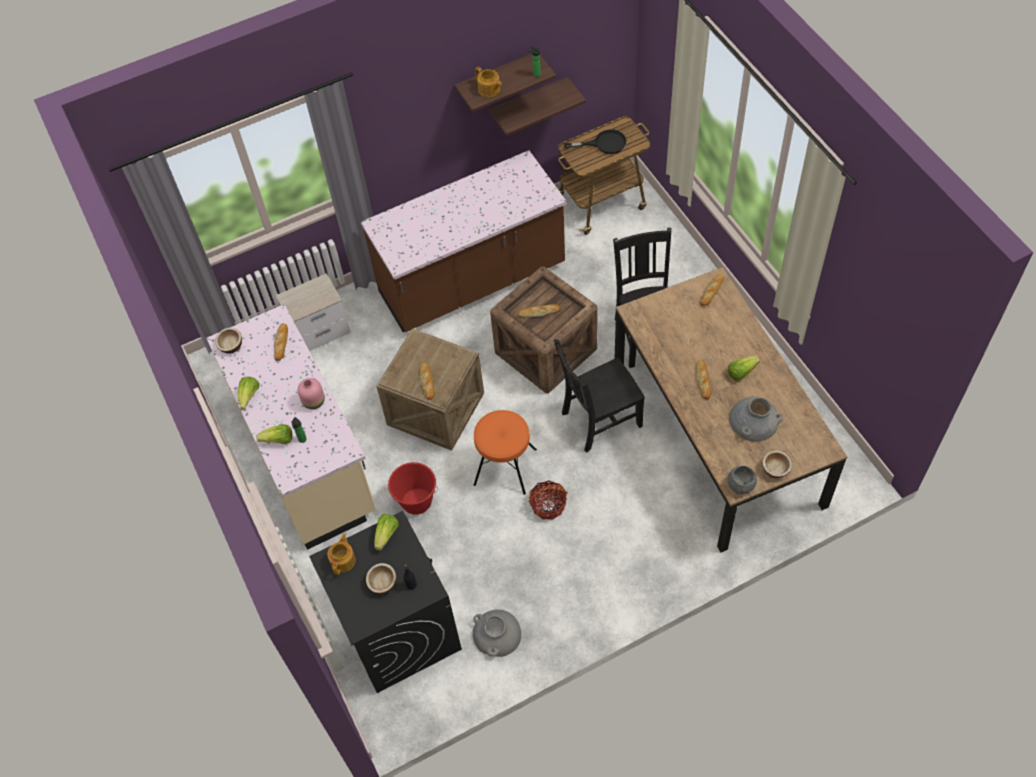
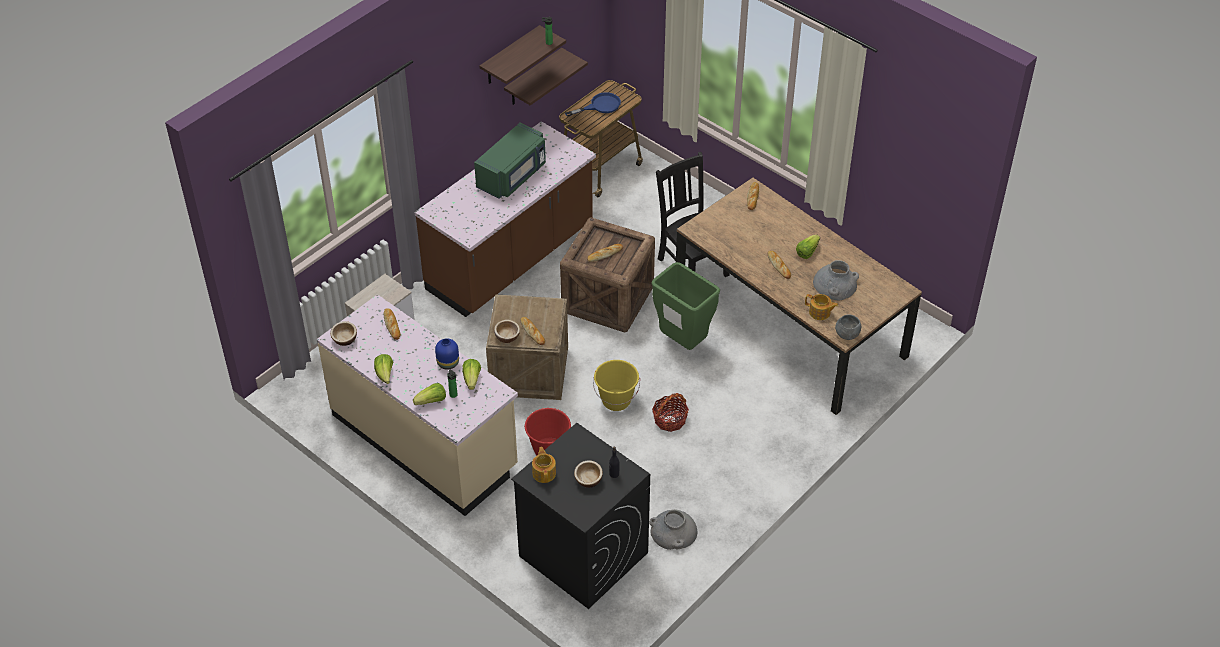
camera: 25 degrees left, 10 degrees down
pink vase [298,378,325,409] -> blue vase [435,338,459,370]
lettuce [374,514,399,551] -> lettuce moved to [462,359,481,390]
orange stool [474,410,537,495] -> yellow bucket [593,360,640,411]
teapot [475,67,502,97] -> teapot moved to [805,294,838,320]
black chair [554,339,645,452] -> green trash can [651,262,720,350]
black frying pan [564,129,626,154] -> blue frying pan [565,92,621,117]
bowl [762,450,792,478] -> bowl moved to [494,320,520,343]
none -> green microwave [474,122,546,199]

